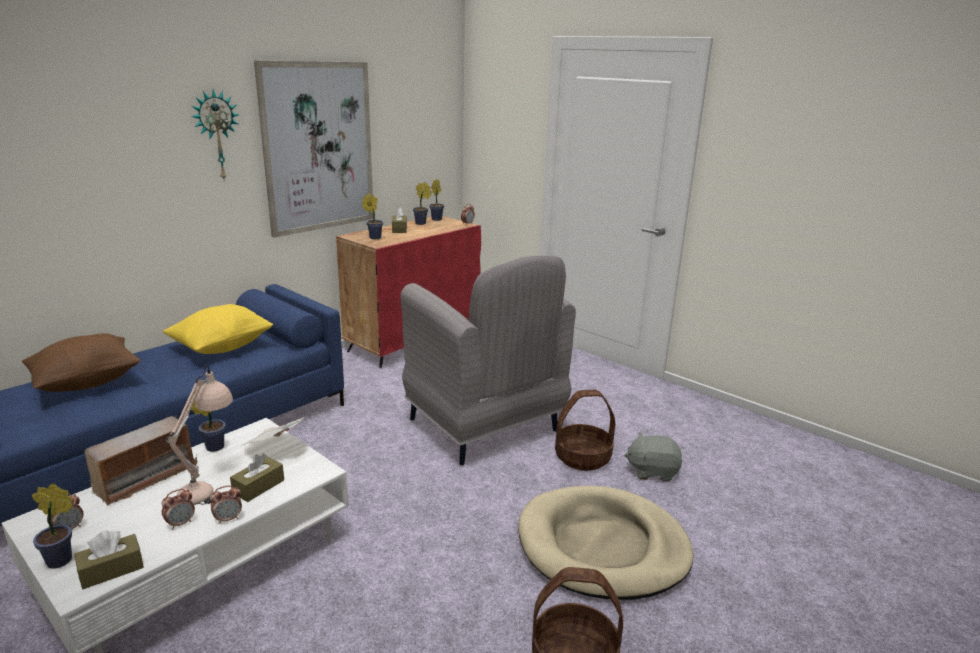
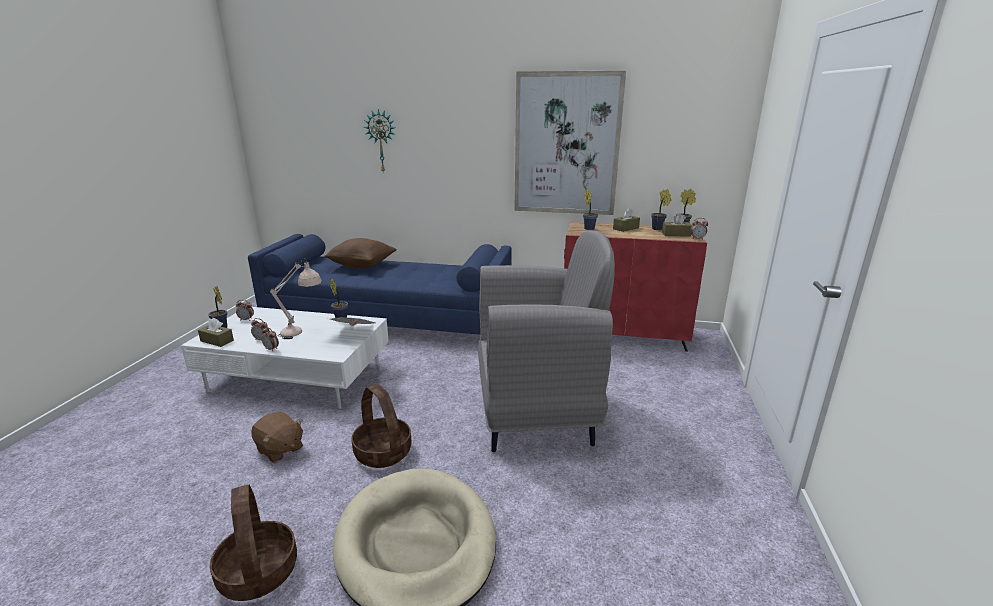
camera: 60 degrees right, 0 degrees up
radio [85,416,197,506] -> none
yellow pillow [163,304,273,354] -> none
wall clock [192,89,240,179] -> wall clock moved to [364,109,395,174]
brown tissue box [230,453,284,502] -> brown tissue box moved to [662,213,692,237]
grey armchair [400,256,576,465] -> grey armchair turned 120 degrees counterclockwise [478,230,615,452]
basket [555,390,615,471] -> basket moved to [352,384,412,468]
grey plush toy [624,432,682,482] -> none
none -> brown plush toy [251,412,303,463]

